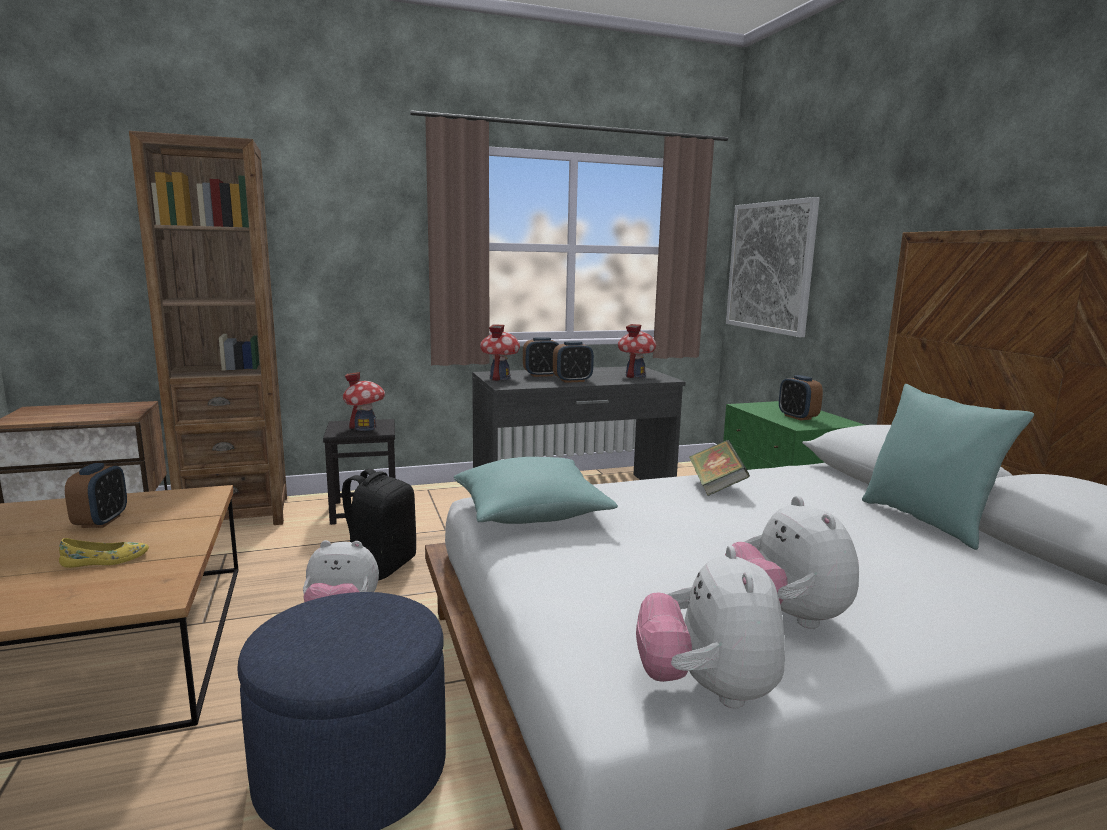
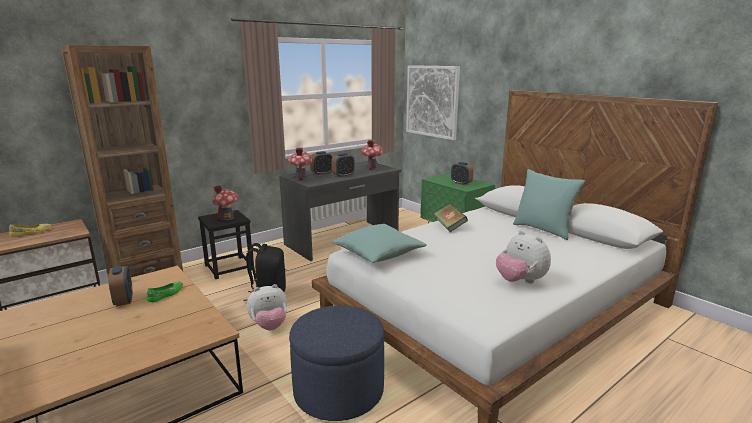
camera: 20 degrees left, 5 degrees up
yellow shoe [59,538,149,568] -> yellow shoe moved to [9,224,51,237]
plush toy [636,546,785,709] -> none
none -> green shoe [146,282,183,302]

